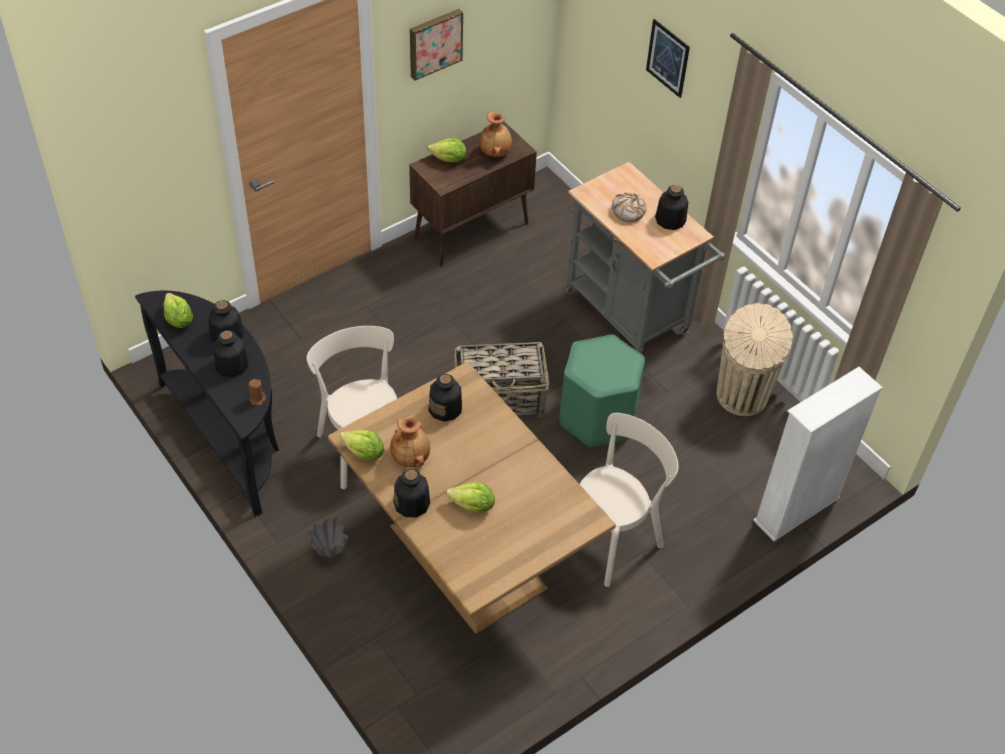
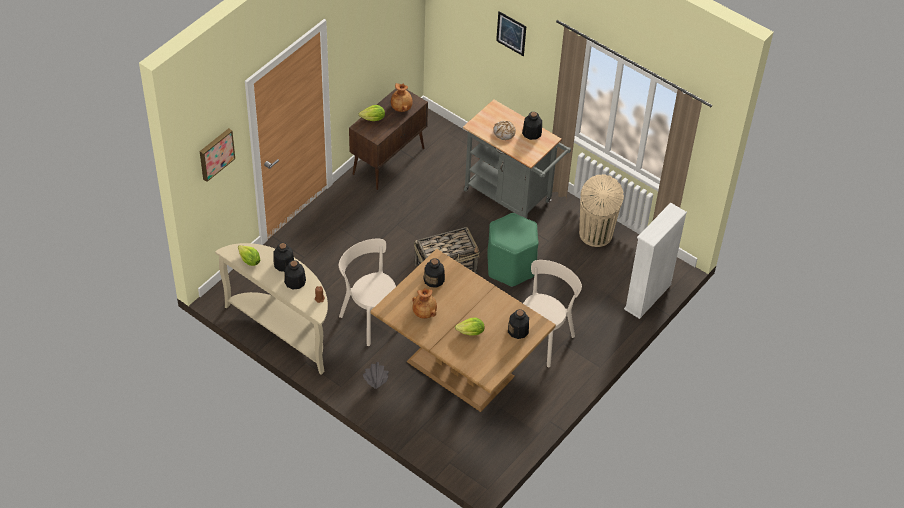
camera: 15 degrees left, 0 degrees up
black console table [135,291,279,517] -> beige console table [215,243,328,375]
lettuce [339,430,384,461] -> none
bottle [394,469,430,518] -> bottle moved to [508,309,529,339]
picture [410,9,463,81] -> picture moved to [200,128,235,182]

